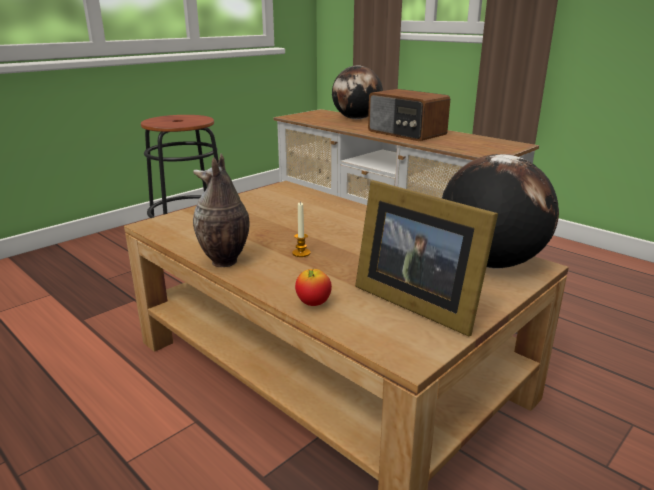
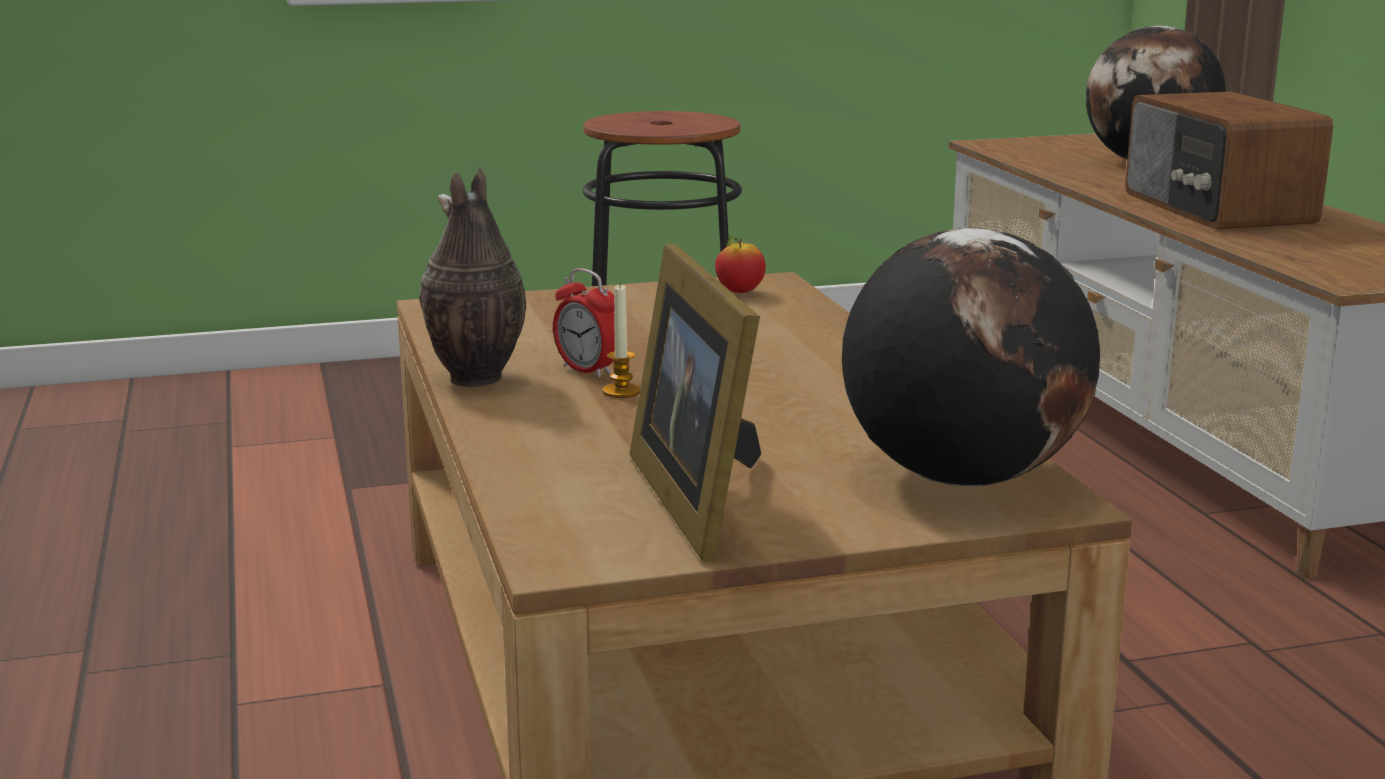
camera: 30 degrees right, 5 degrees down
apple [295,268,332,306] -> apple moved to [715,236,766,293]
none -> alarm clock [553,268,615,378]

